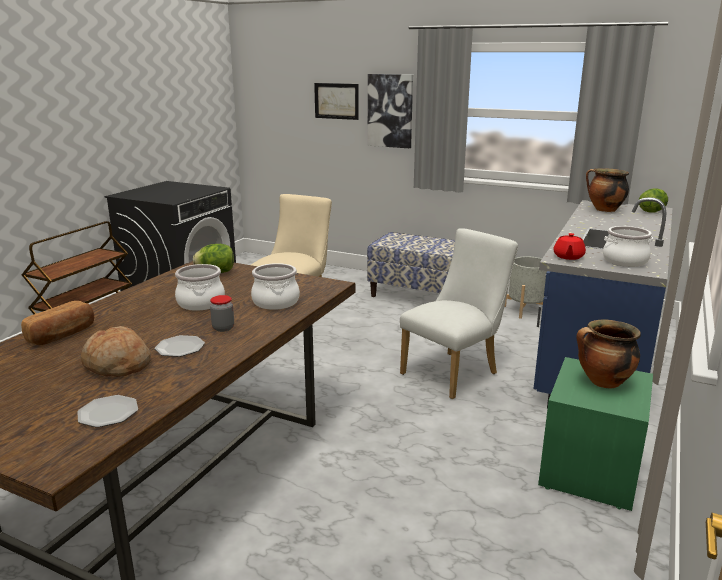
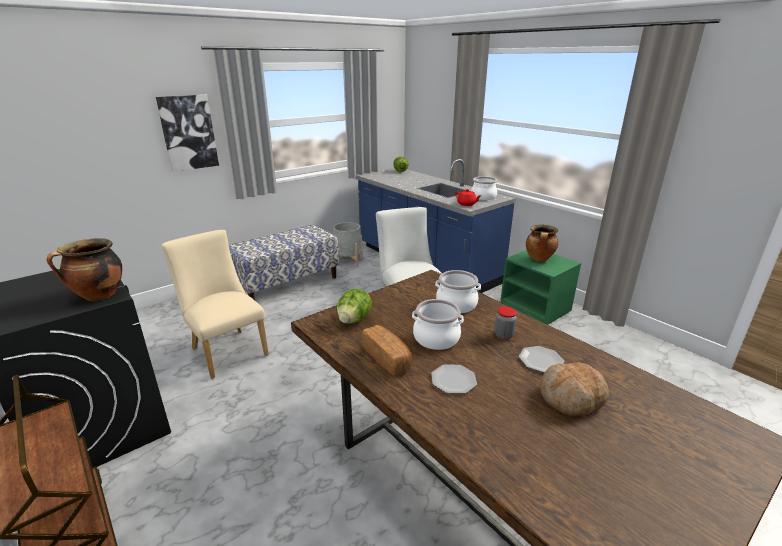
camera: 65 degrees left, 5 degrees up
bread [21,301,94,345] -> bread moved to [362,325,413,376]
plate [77,395,138,427] -> plate moved to [431,365,477,394]
picture [314,83,358,120] -> none
cooking pot [586,169,629,212] -> cooking pot moved to [46,238,122,301]

